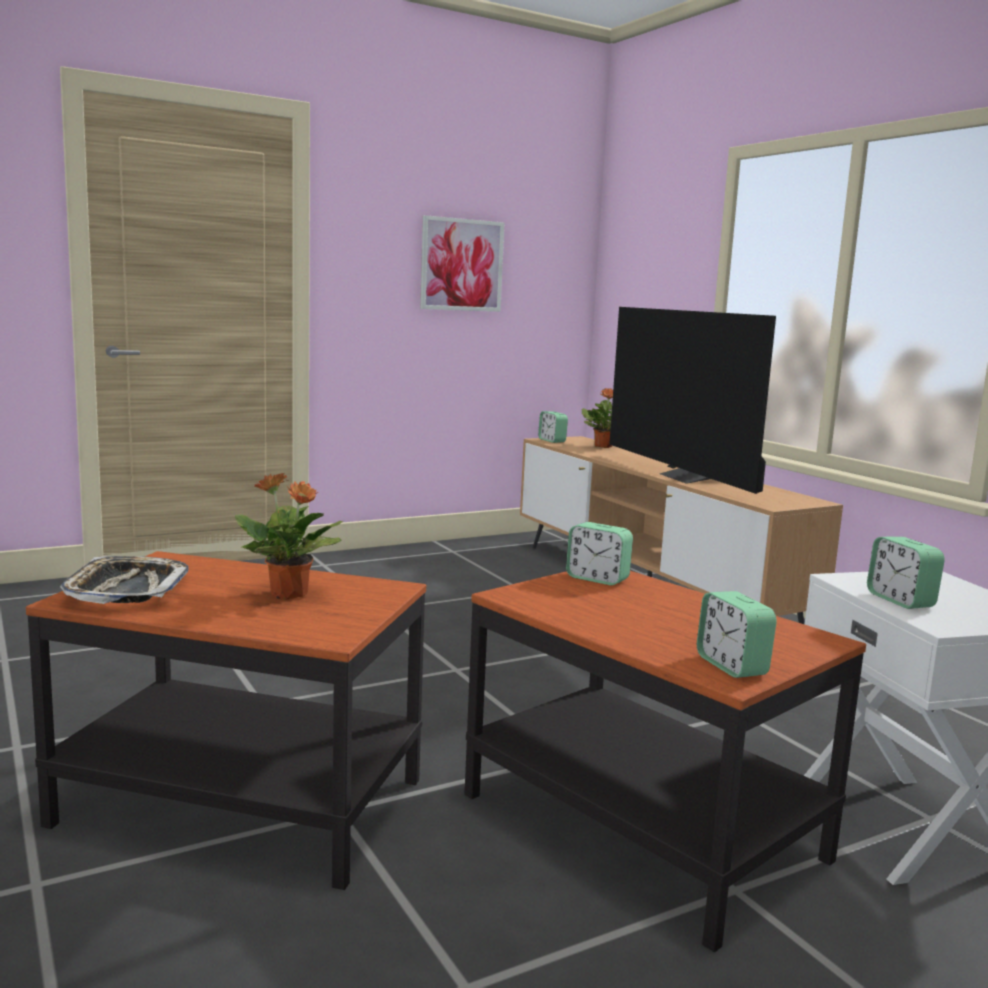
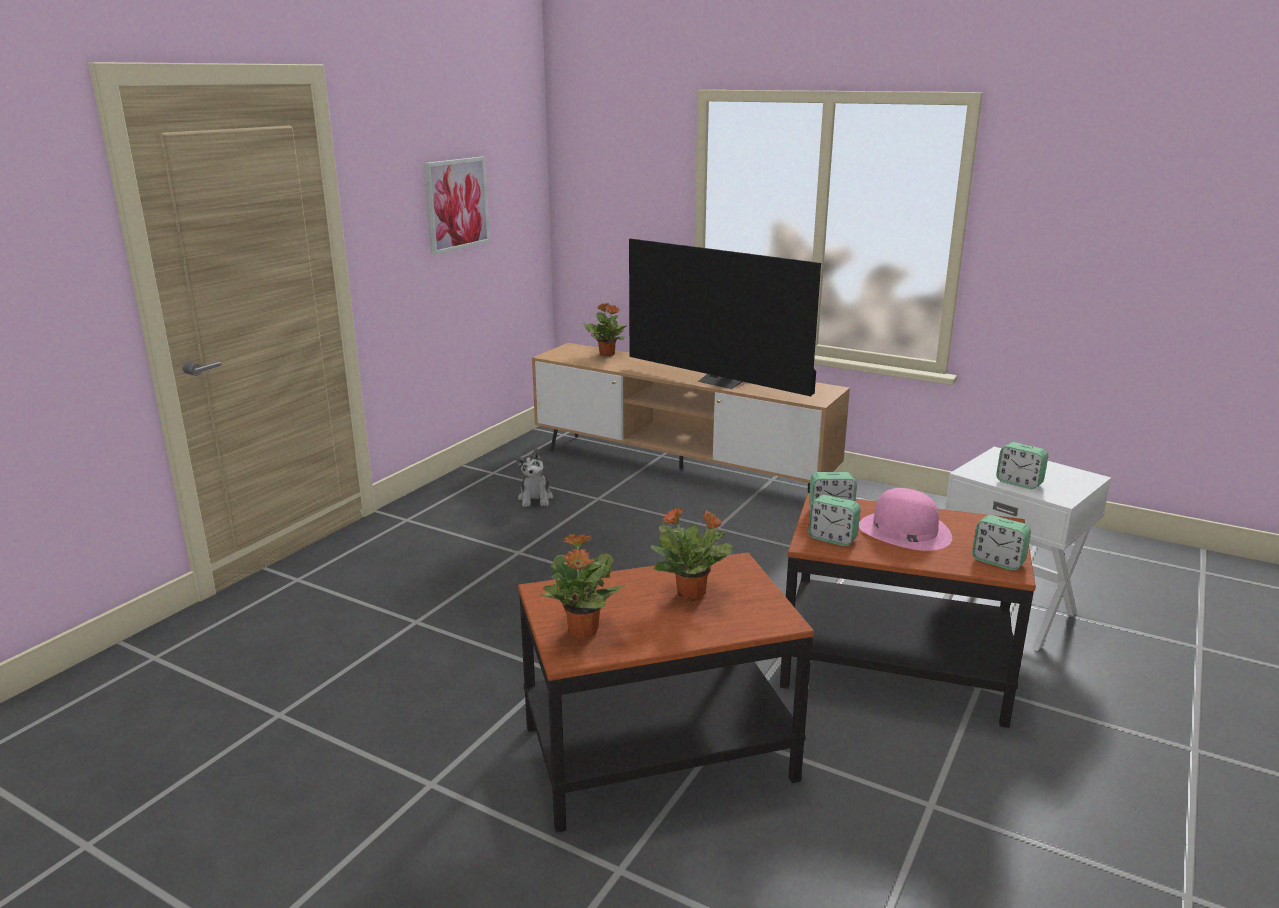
camera: 30 degrees left, 10 degrees up
tray [60,556,189,604] -> potted plant [540,533,625,638]
alarm clock [538,411,568,443] -> alarm clock moved to [808,495,861,546]
none -> plush toy [515,448,554,507]
none -> pink hat [859,488,952,551]

